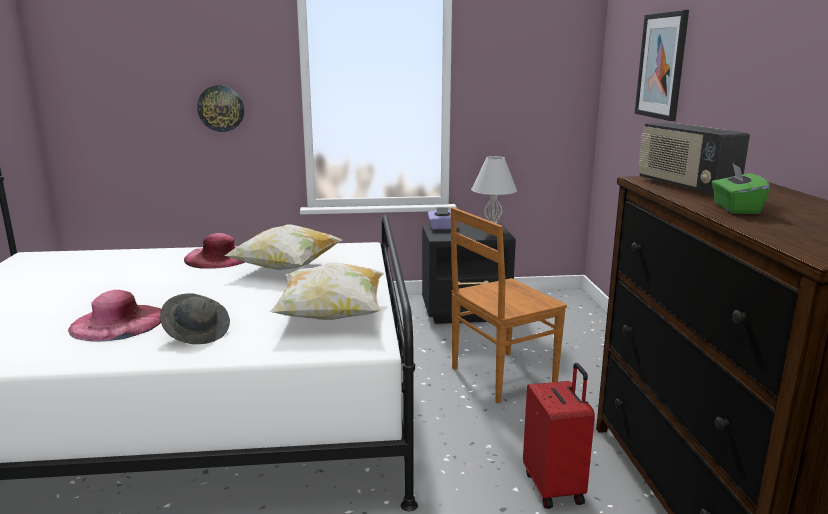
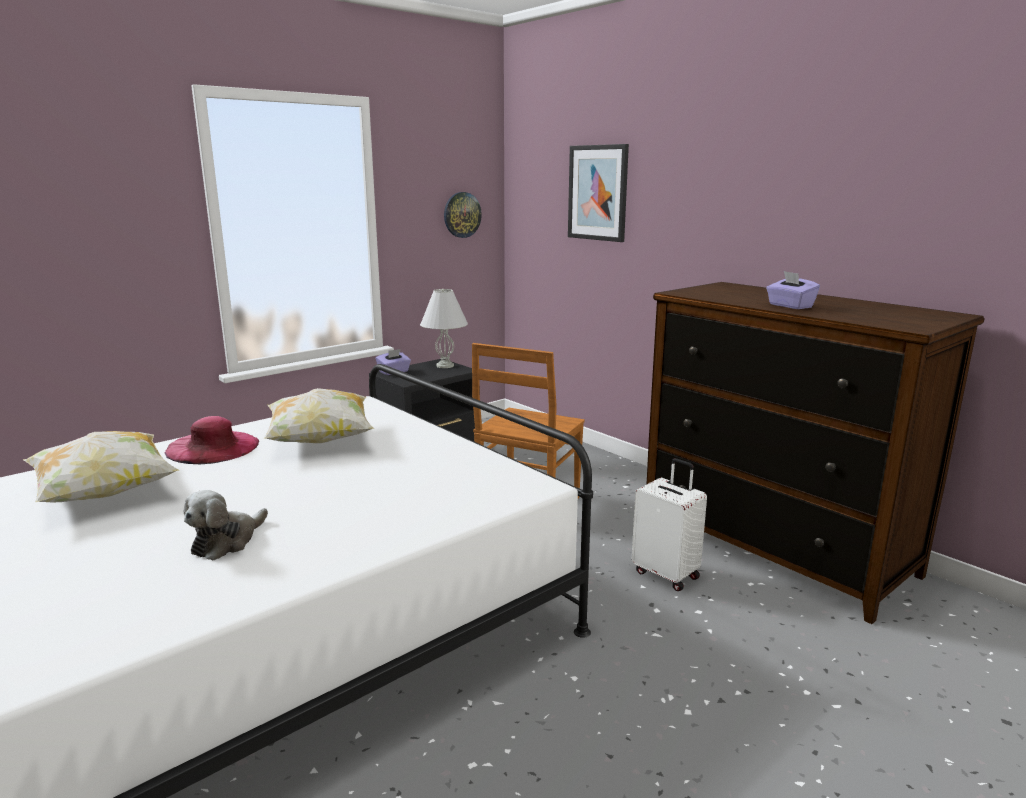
camera: 35 degrees left, 0 degrees up
pink hat [68,290,161,342] -> plush toy [184,490,268,560]
grey hat [160,293,230,344] -> none
wall clock [197,85,244,132] -> wall clock moved to [444,192,482,238]
pillow [270,262,384,320] -> pillow moved to [23,431,179,503]
red suitcase [523,363,595,509] -> white suitcase [632,458,707,591]
radio [638,123,750,195] -> none
green tissue box [712,164,770,214] -> purple tissue box [766,271,820,309]

